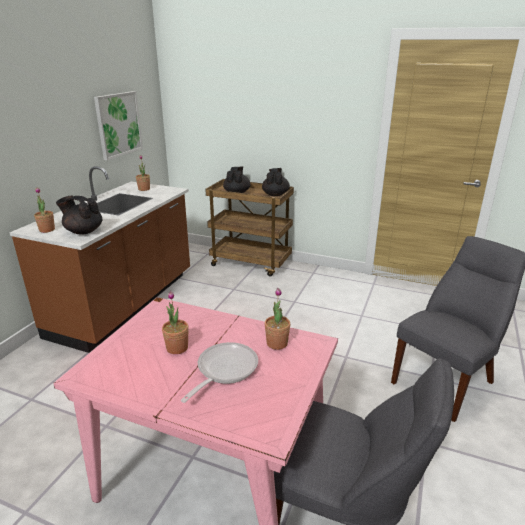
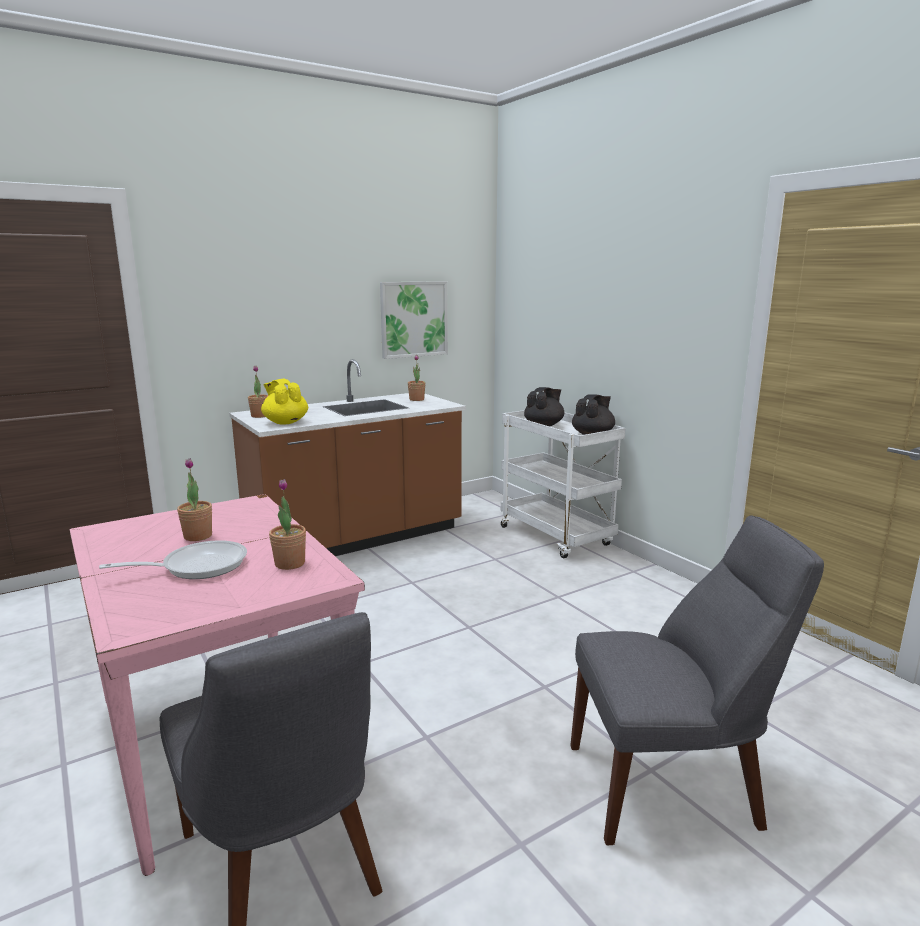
camera: 35 degrees right, 10 degrees down
black teapot [56,196,102,235] -> yellow teapot [261,379,308,425]
brown cart [205,179,294,277] -> white cart [501,410,626,558]

